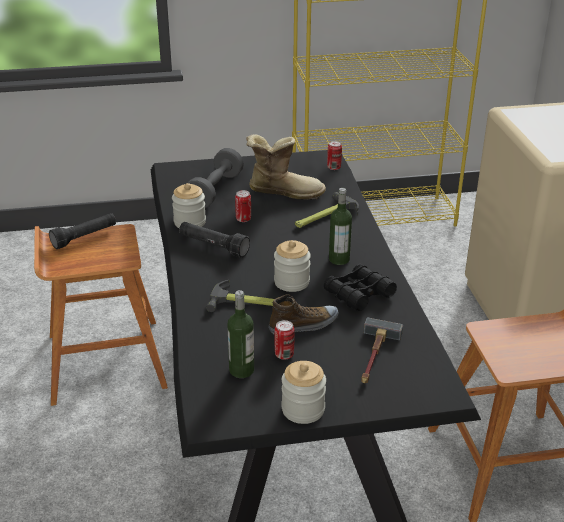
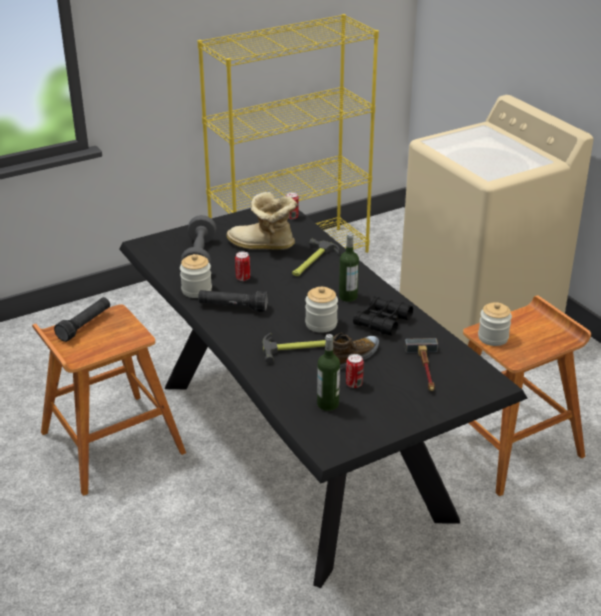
camera: 20 degrees left, 0 degrees up
boot [246,134,326,200] -> boot turned 150 degrees counterclockwise [226,192,297,250]
jar [281,361,326,424] -> jar moved to [478,302,512,346]

